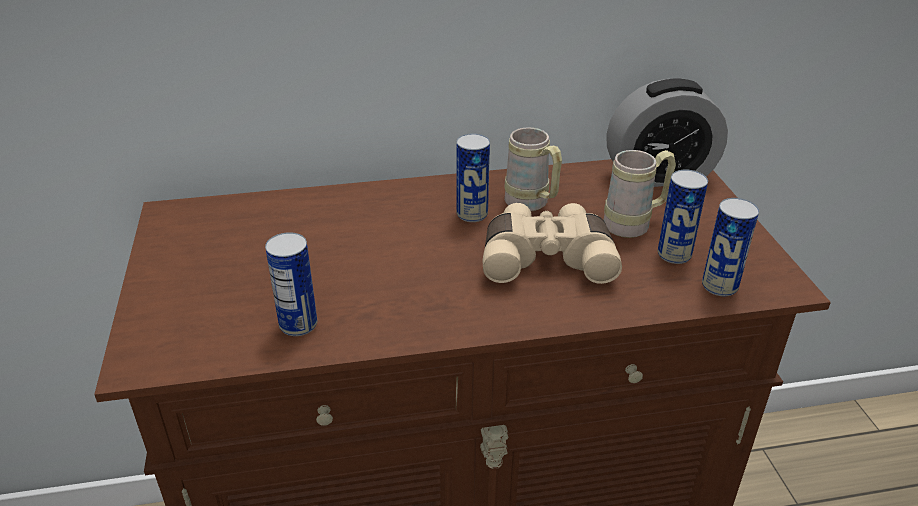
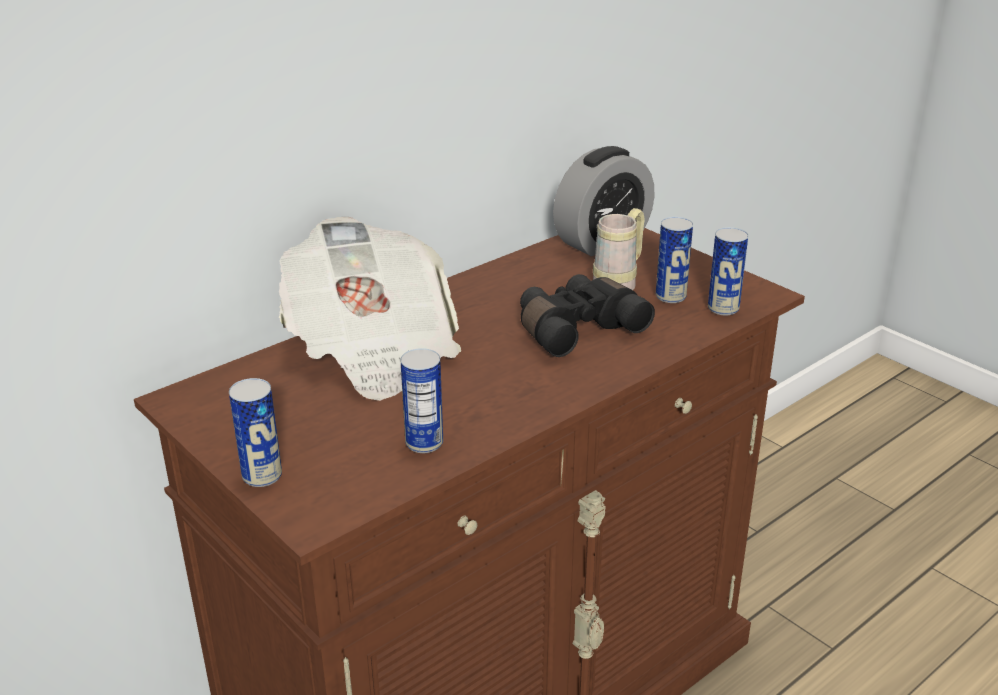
camera: 30 degrees left, 5 degrees down
can [457,133,490,222] -> can moved to [229,378,282,487]
beige binoculars [482,203,622,284] -> black binoculars [520,274,655,357]
beige mug [504,127,562,211] -> none
none -> newspaper [279,217,461,401]

